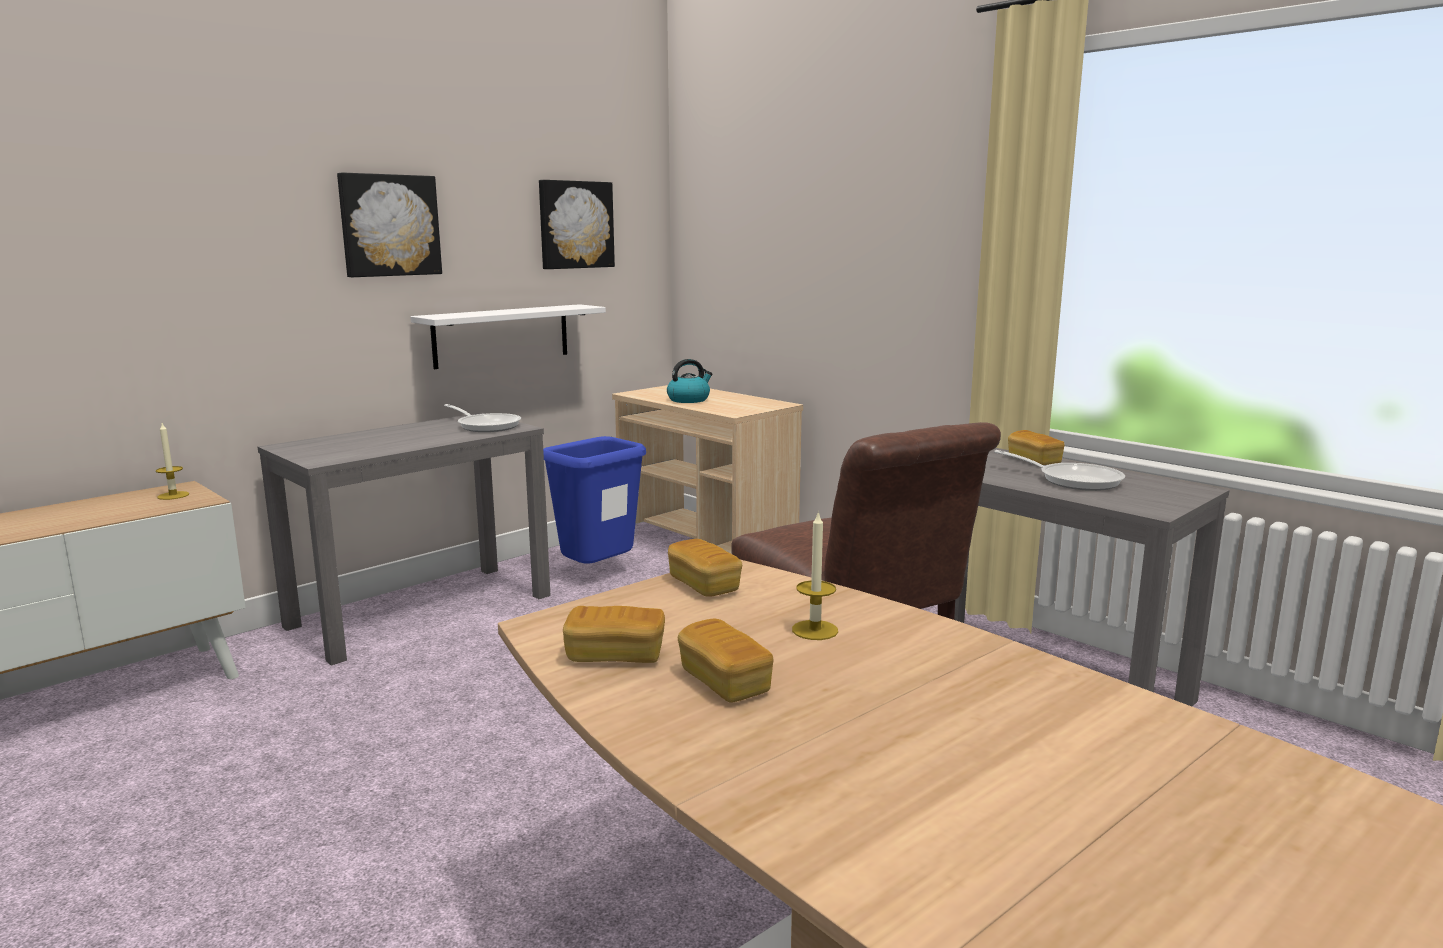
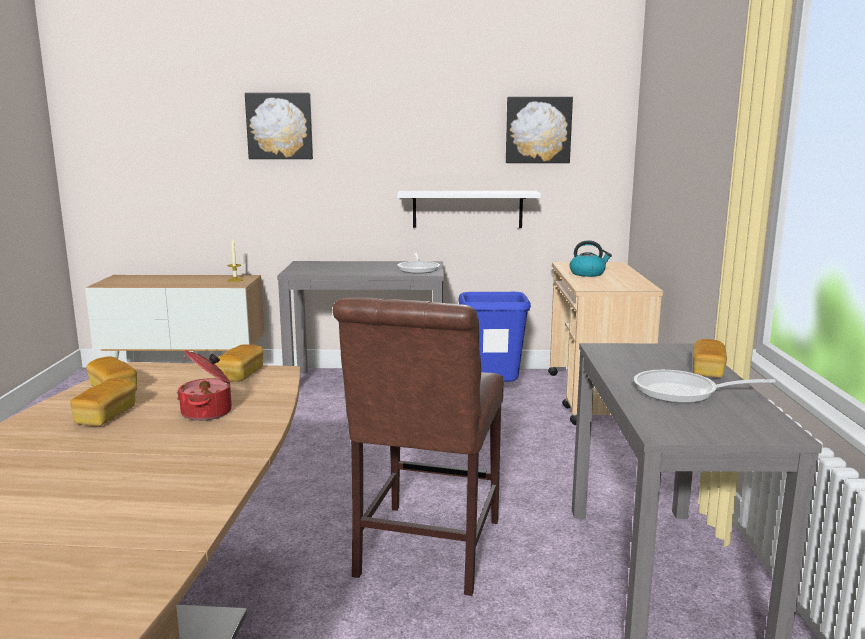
camera: 45 degrees right, 0 degrees up
picture [337,172,442,277] -> picture moved to [245,93,313,159]
candle [792,511,838,640] -> cooking pot [177,350,232,421]
frying pan [994,450,1125,491] -> frying pan turned 105 degrees clockwise [634,370,776,403]

